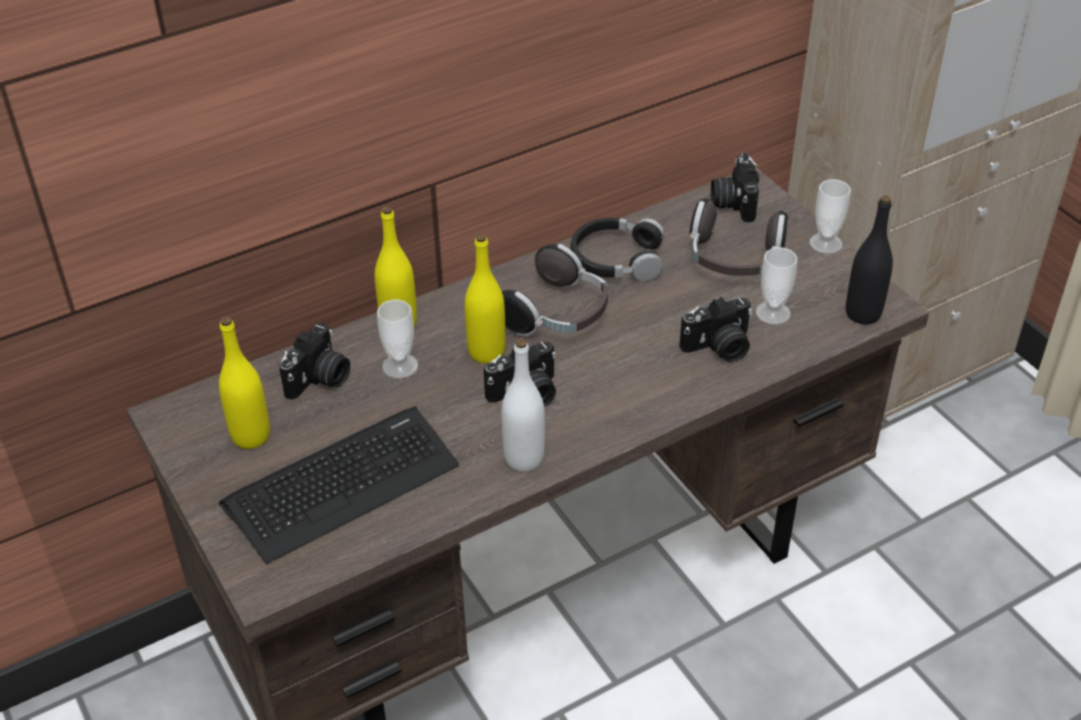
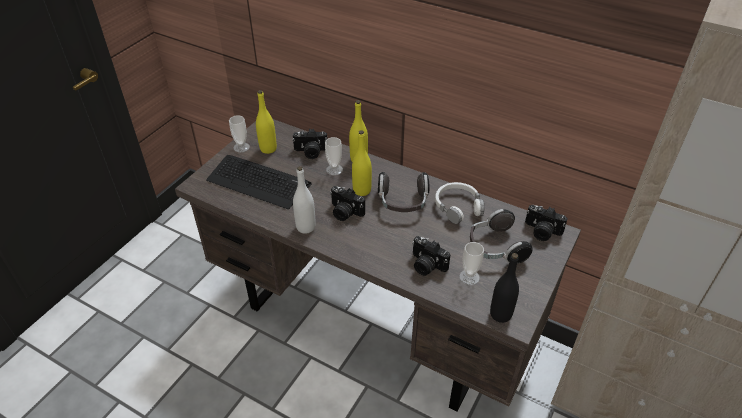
camera: 60 degrees right, 0 degrees up
black headphones [571,218,665,281] -> white headphones [435,182,484,224]
camera [711,153,759,222] -> camera turned 120 degrees counterclockwise [525,205,568,241]
cup [809,179,851,254] -> cup moved to [229,115,250,153]

